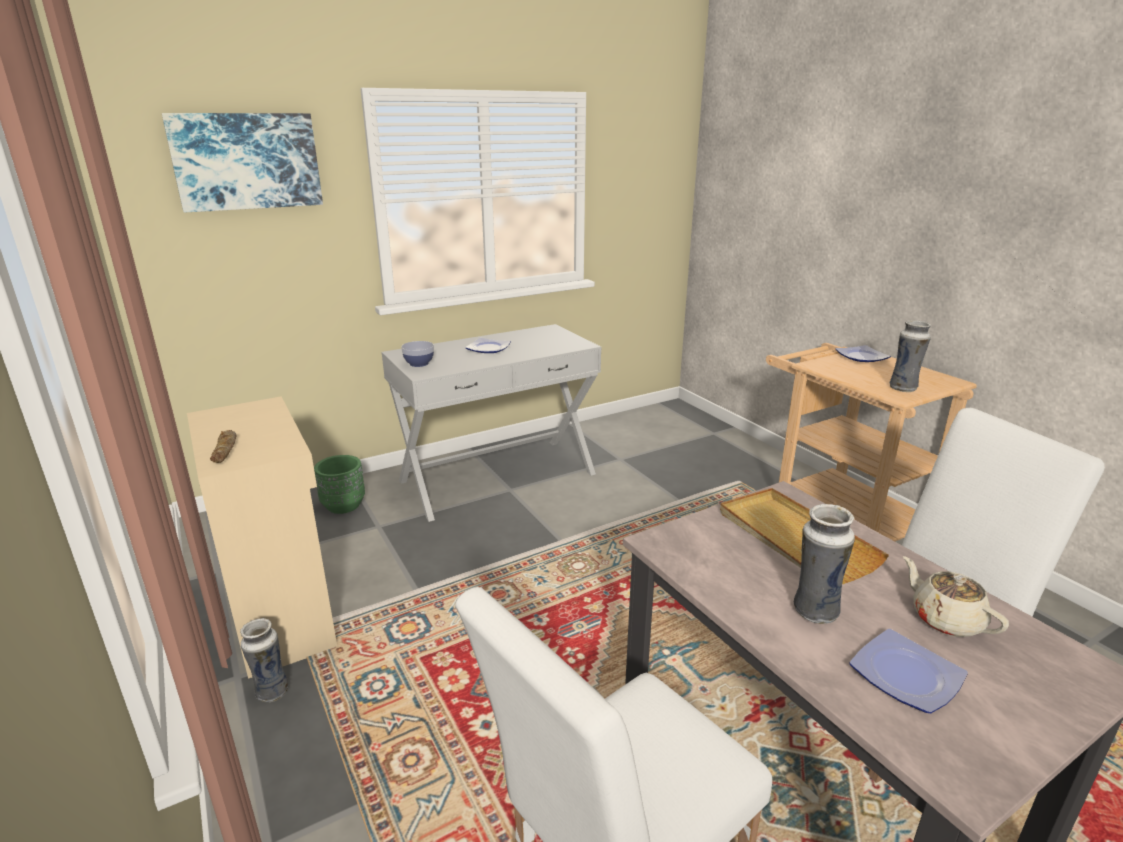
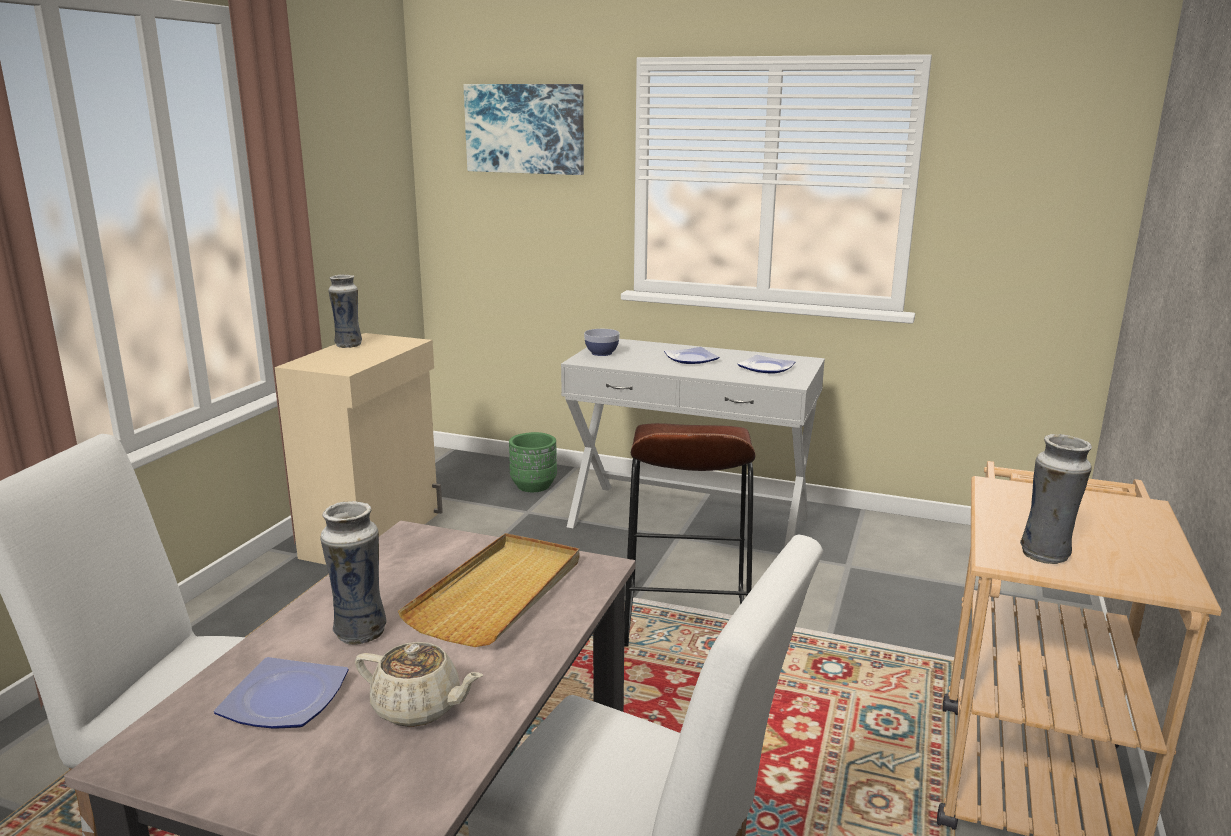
camera: 50 degrees right, 5 degrees down
bread [210,430,237,463] -> none
vase [240,618,288,702] -> vase moved to [328,275,362,348]
plate [835,345,891,362] -> plate moved to [737,355,796,374]
beige teapot [903,556,1009,637] -> beige teapot turned 90 degrees clockwise [355,642,483,727]
none -> brown stool [624,423,755,647]

